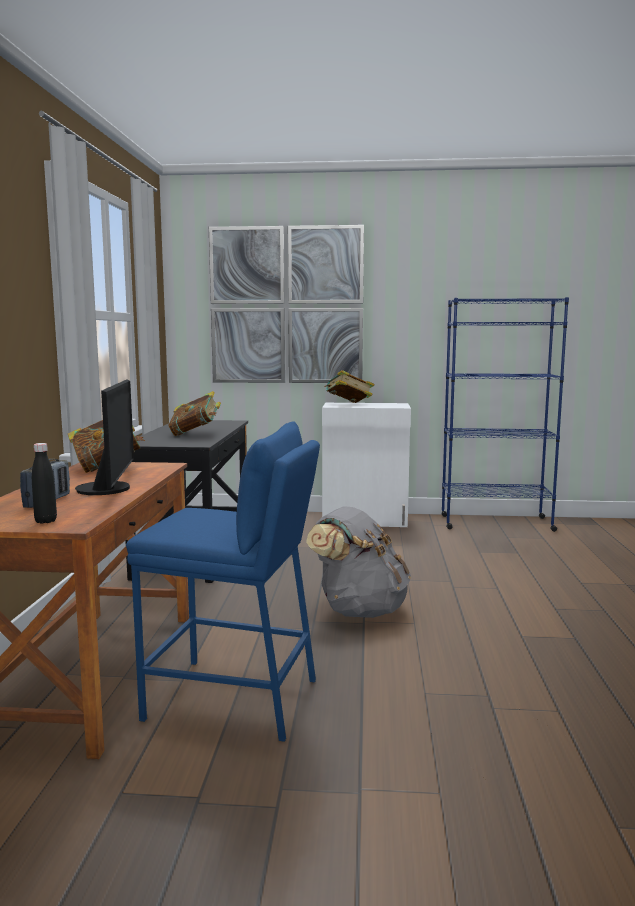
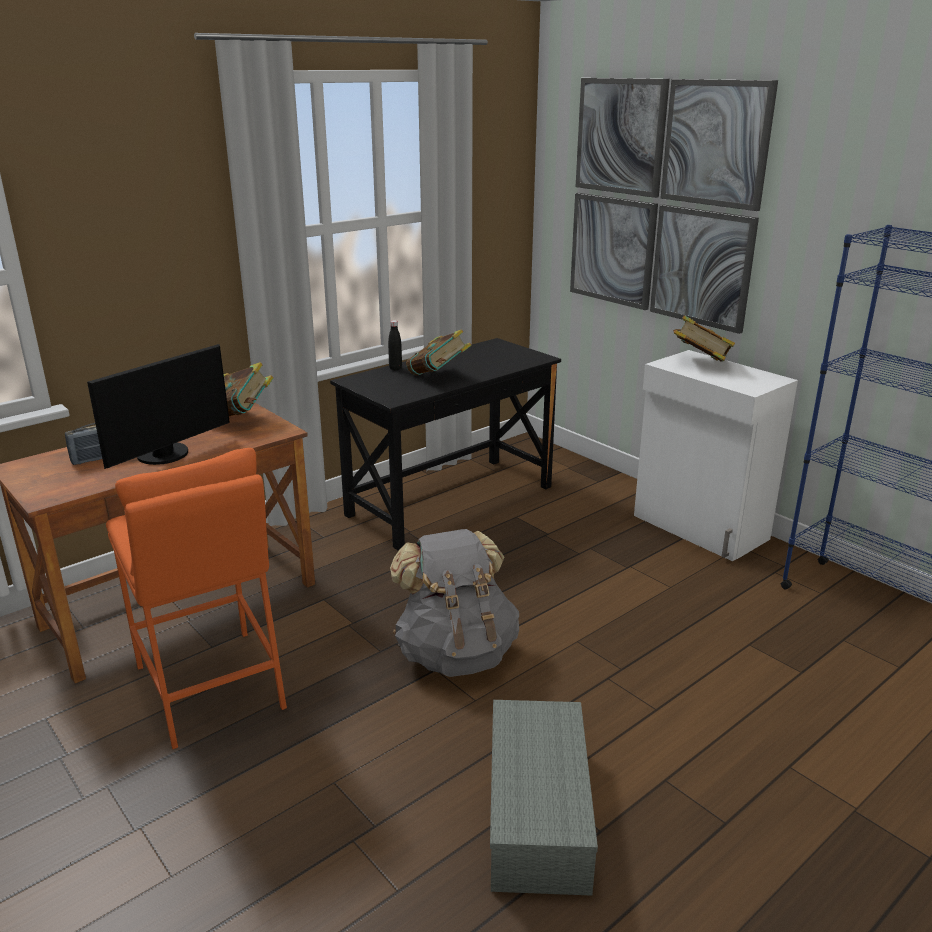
camera: 45 degrees right, 15 degrees up
black bottle [32,443,57,524] -> black bottle moved to [388,320,402,370]
blue stool [126,421,320,742] -> orange stool [106,448,287,749]
none -> grey storage box [490,700,598,896]

